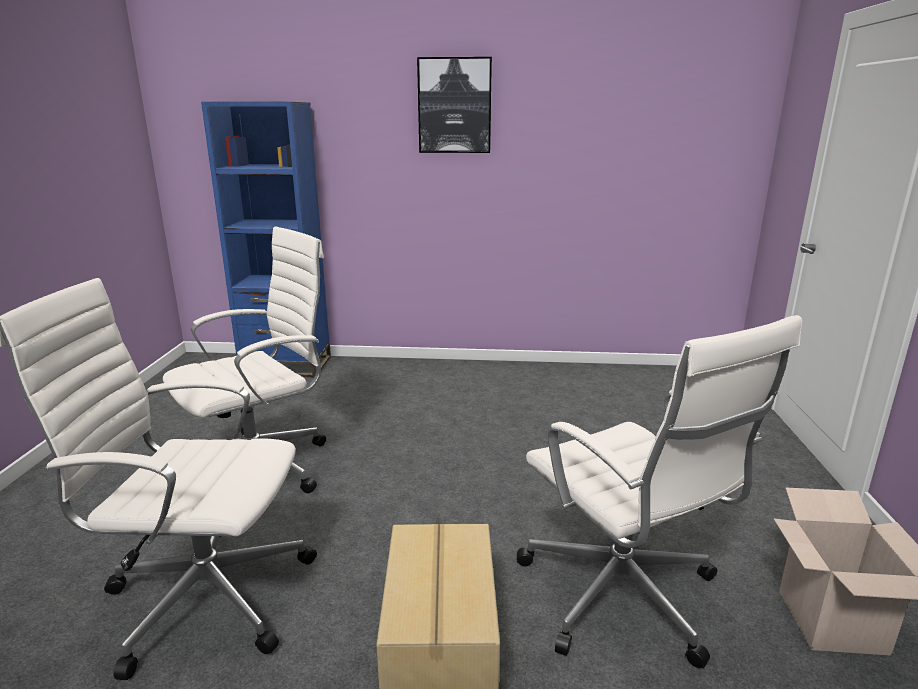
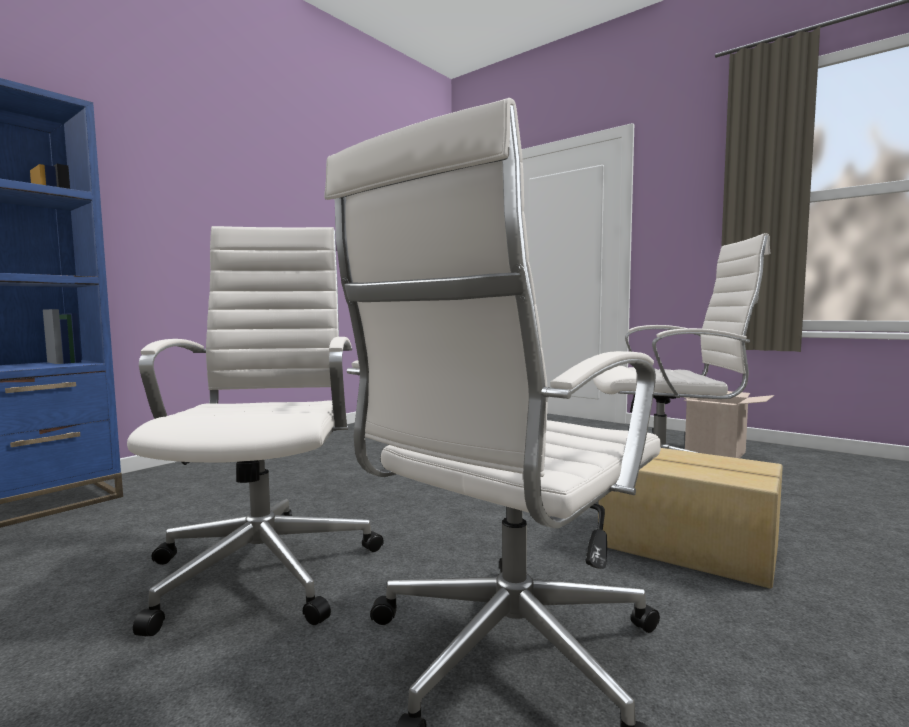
camera: 55 degrees left, 15 degrees down
picture [417,57,492,153] -> none

